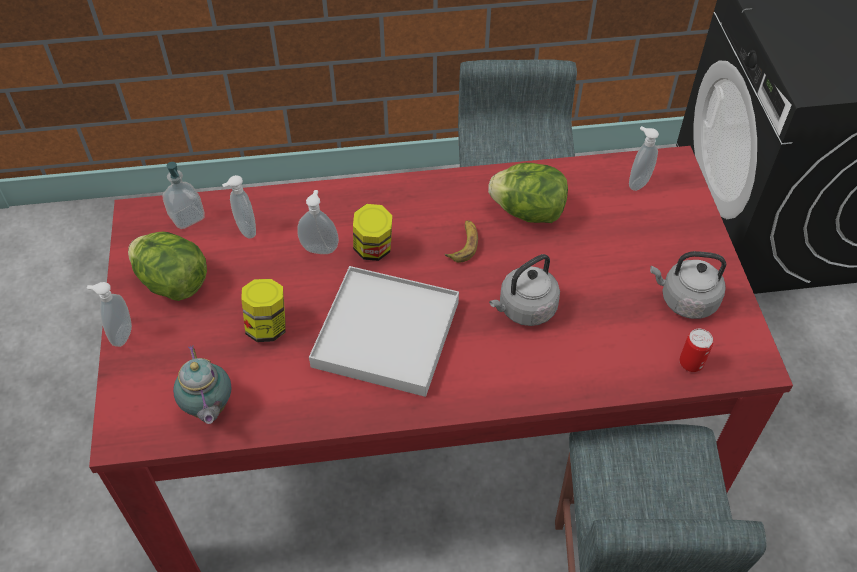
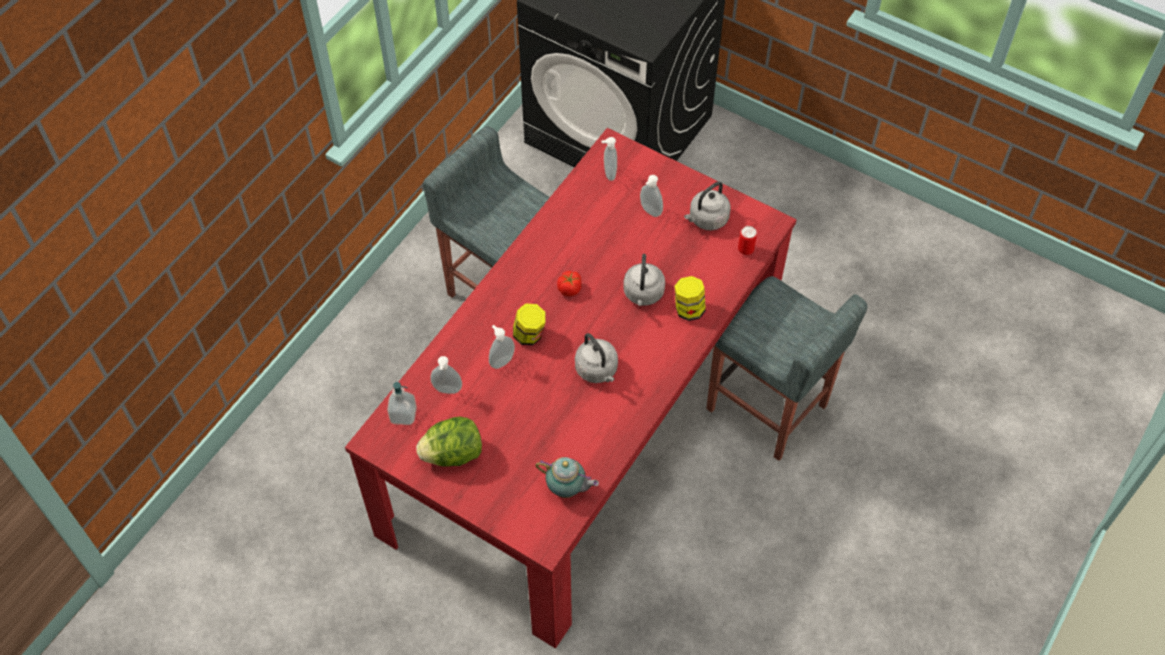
camera: 50 degrees left, 5 degrees up
soap dispenser [87,282,132,347] -> soap dispenser moved to [640,175,663,217]
jar [241,279,286,342] -> jar moved to [674,276,706,321]
white tray [309,266,459,397] -> grey kettle [575,333,618,383]
banana [445,220,478,263] -> tomato [557,271,582,296]
lettuce [488,163,568,223] -> none

